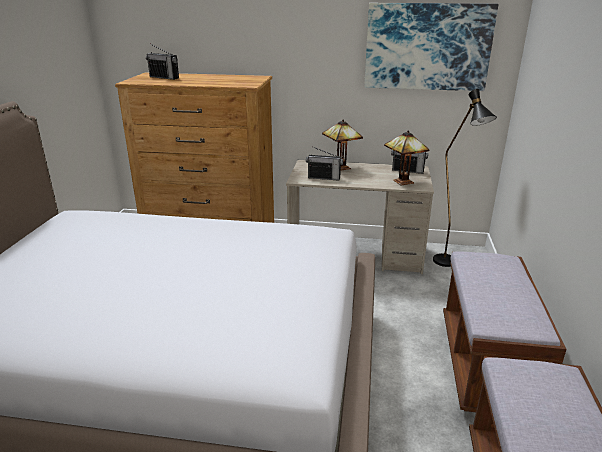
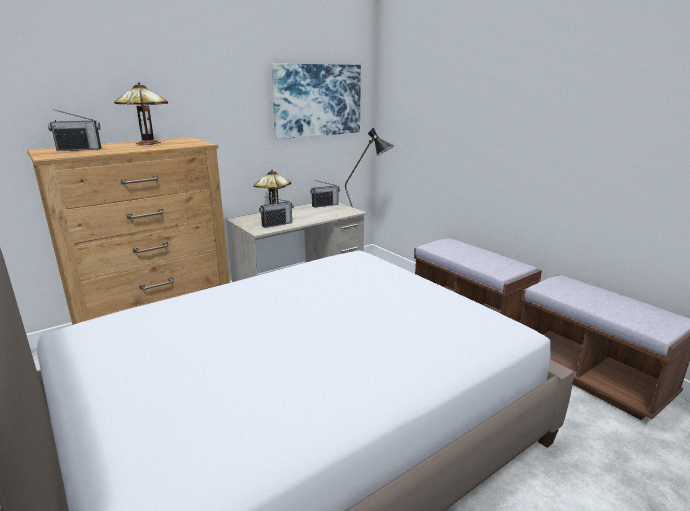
camera: 45 degrees left, 5 degrees down
table lamp [384,131,430,185] -> table lamp moved to [114,82,168,145]

